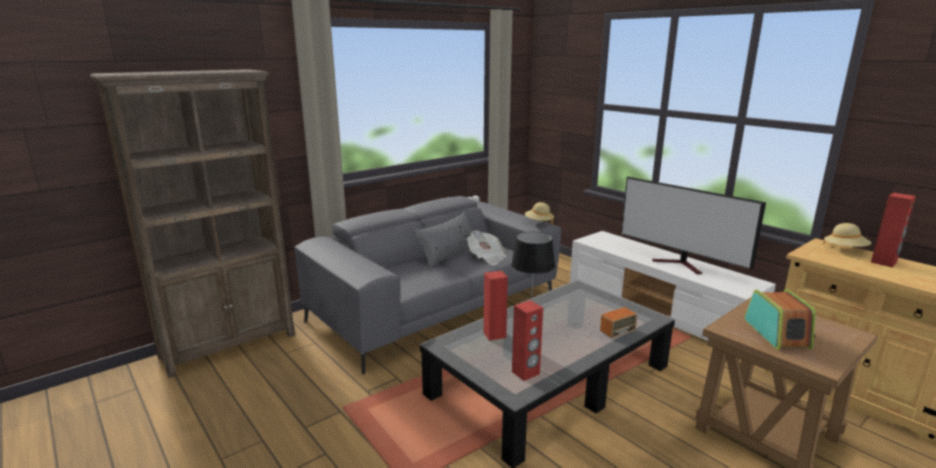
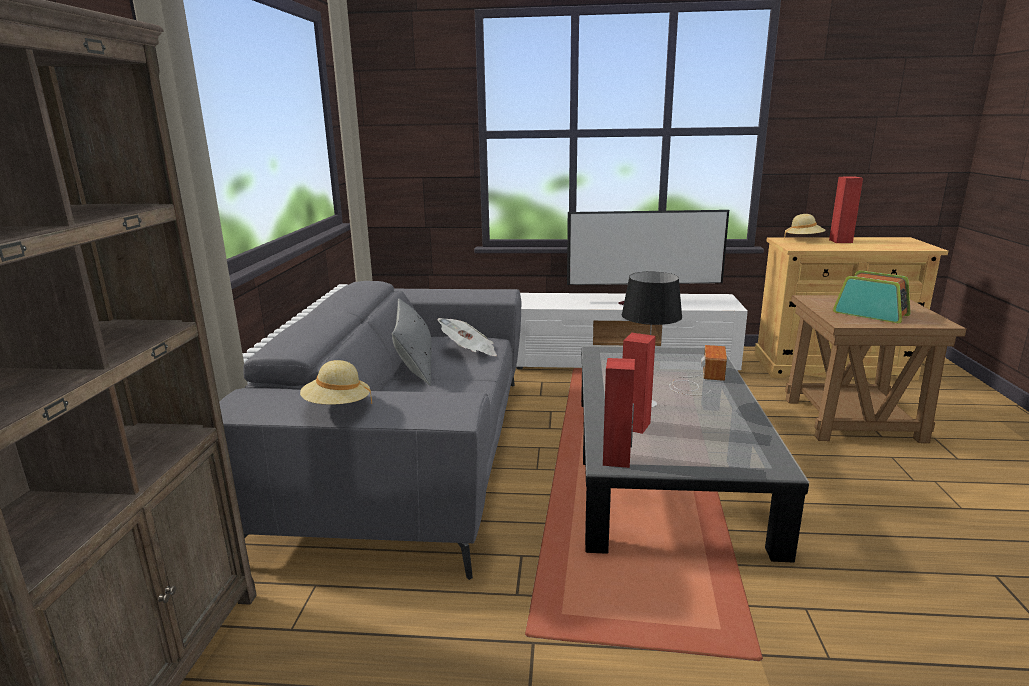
camera: 45 degrees left, 0 degrees up
red speaker [512,300,543,381] -> red speaker moved to [603,358,635,468]
beige hat [525,202,554,225] -> beige hat moved to [300,360,372,405]

